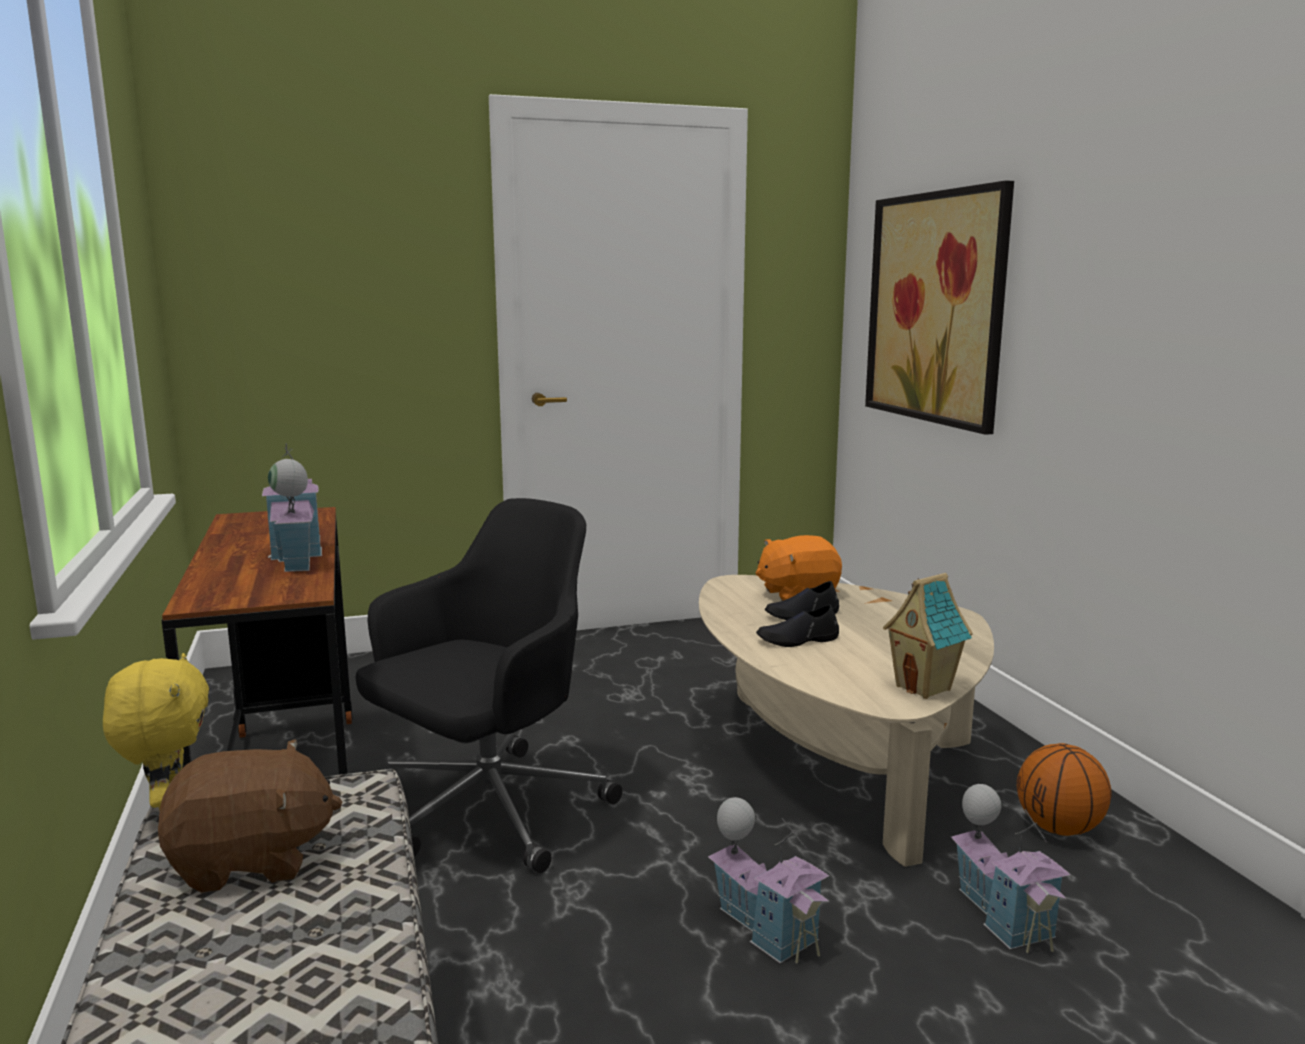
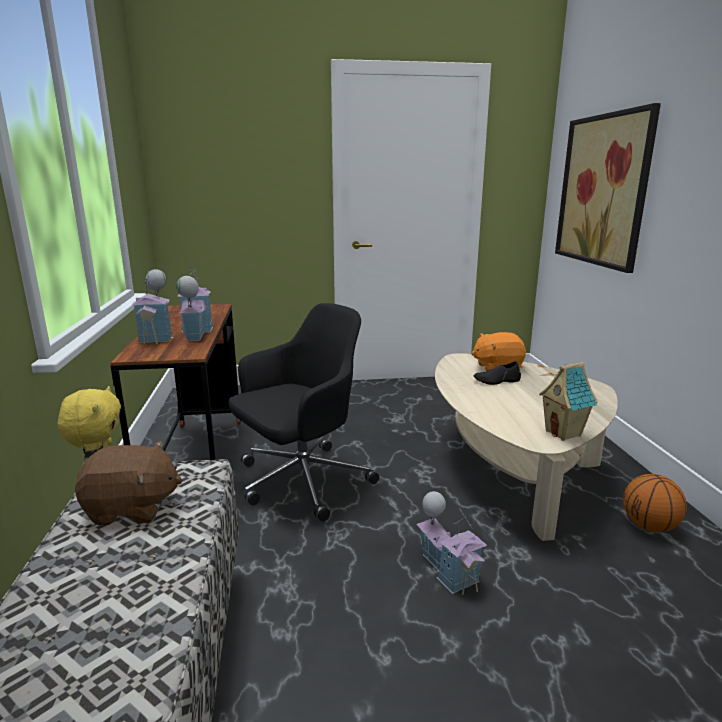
camera: 10 degrees right, 5 degrees up
black shoe [756,604,839,647] -> none
toy house [951,784,1071,953] -> toy house moved to [132,269,173,345]

